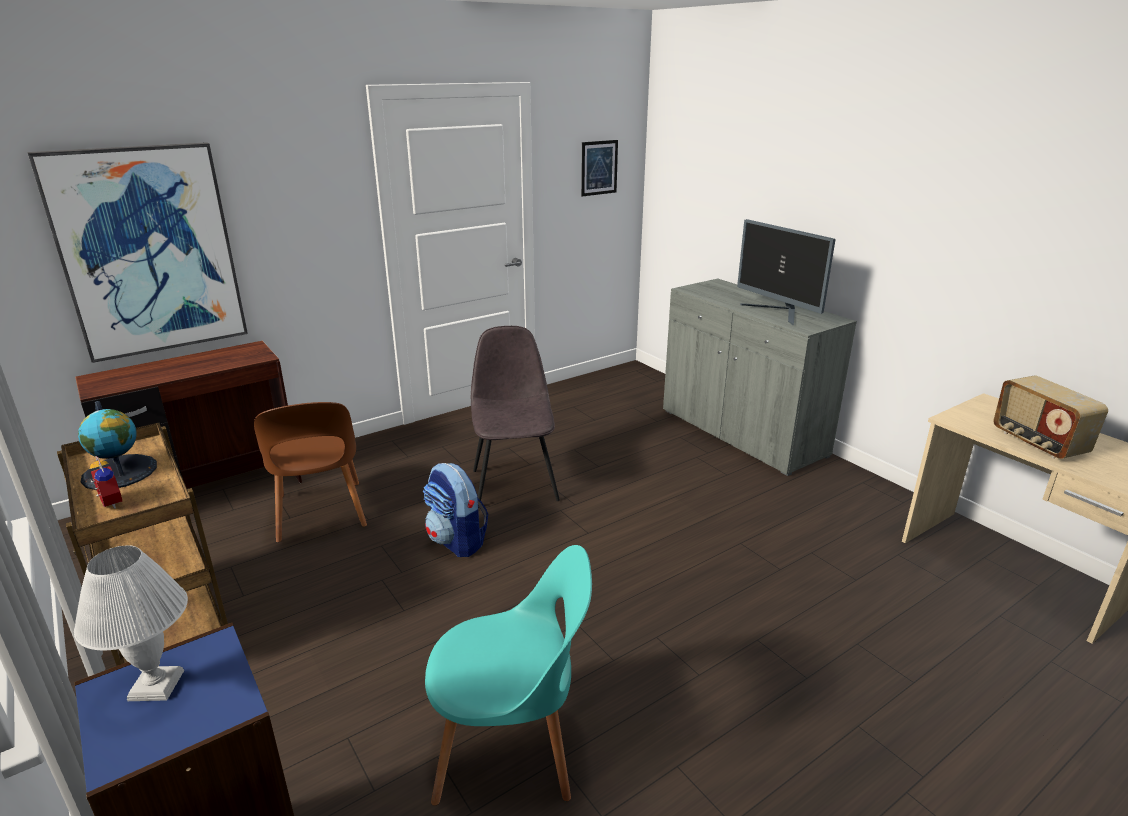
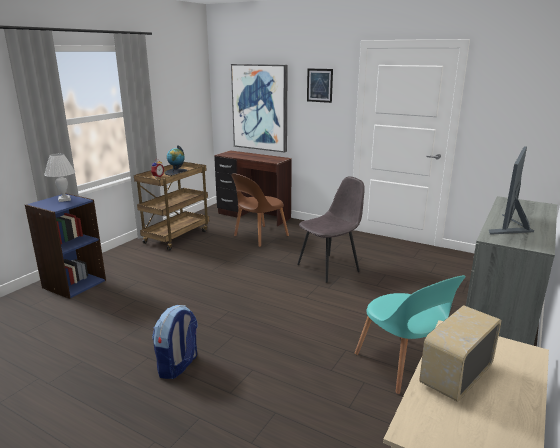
camera: 65 degrees right, 5 degrees down
backpack [423,463,488,557] -> backpack moved to [152,305,198,379]
turquoise chair [425,545,592,806] -> turquoise chair moved to [354,275,466,394]
picture [581,140,618,196] -> picture moved to [307,68,333,103]

